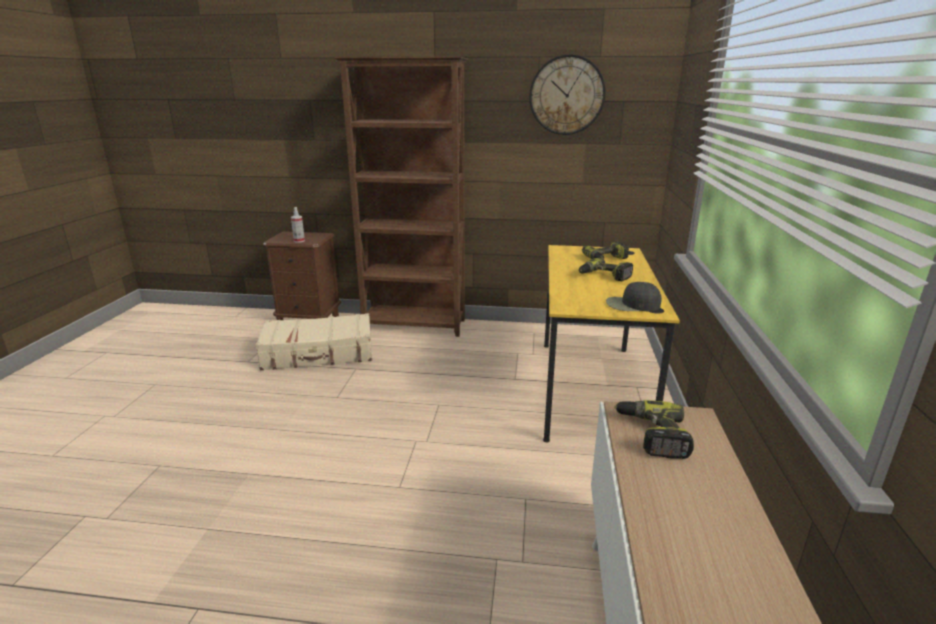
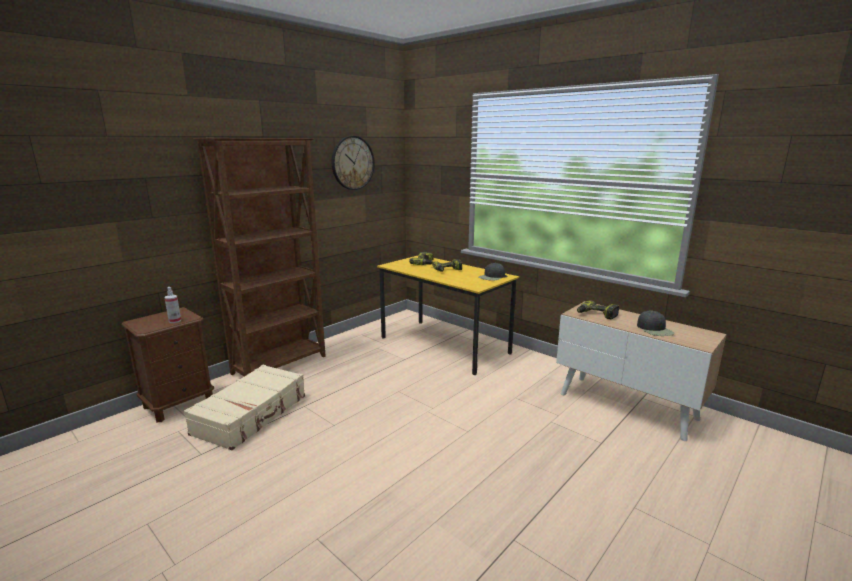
camera: 55 degrees left, 5 degrees down
none -> black cap [637,310,675,336]

